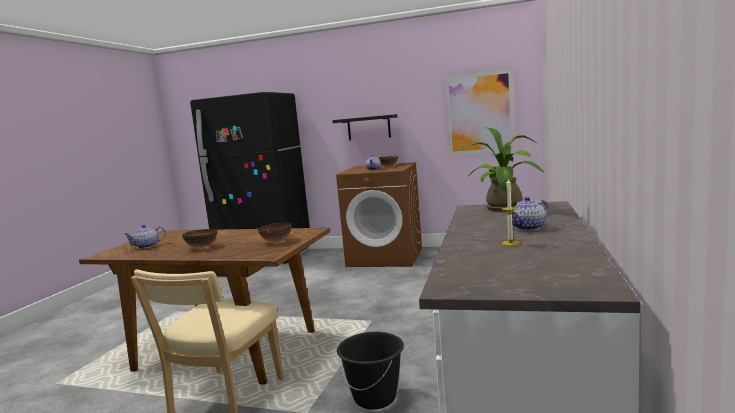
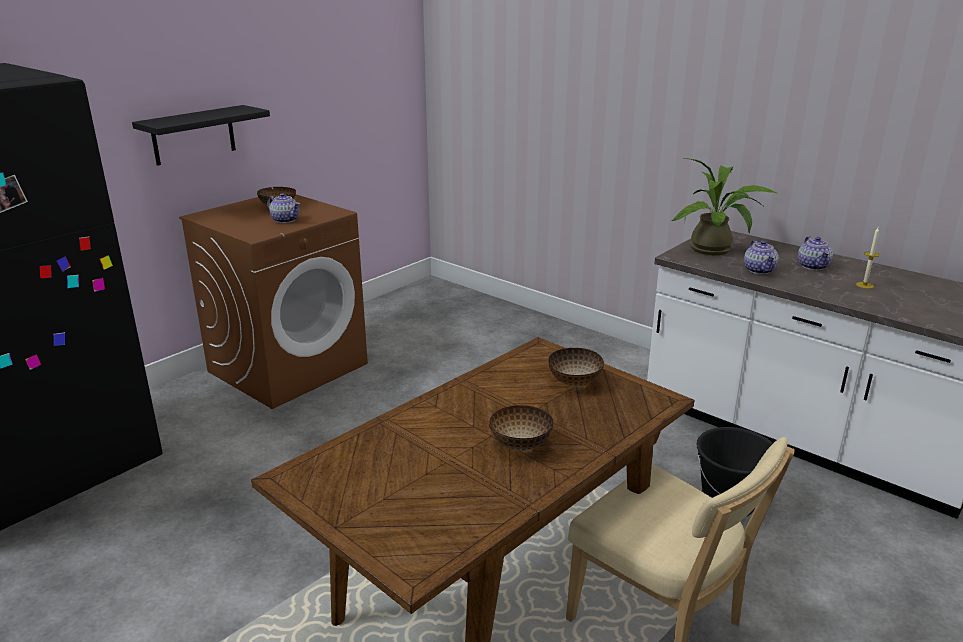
camera: 65 degrees left, 15 degrees up
teapot [124,225,166,249] -> teapot moved to [744,240,779,274]
picture [445,69,515,155] -> none

